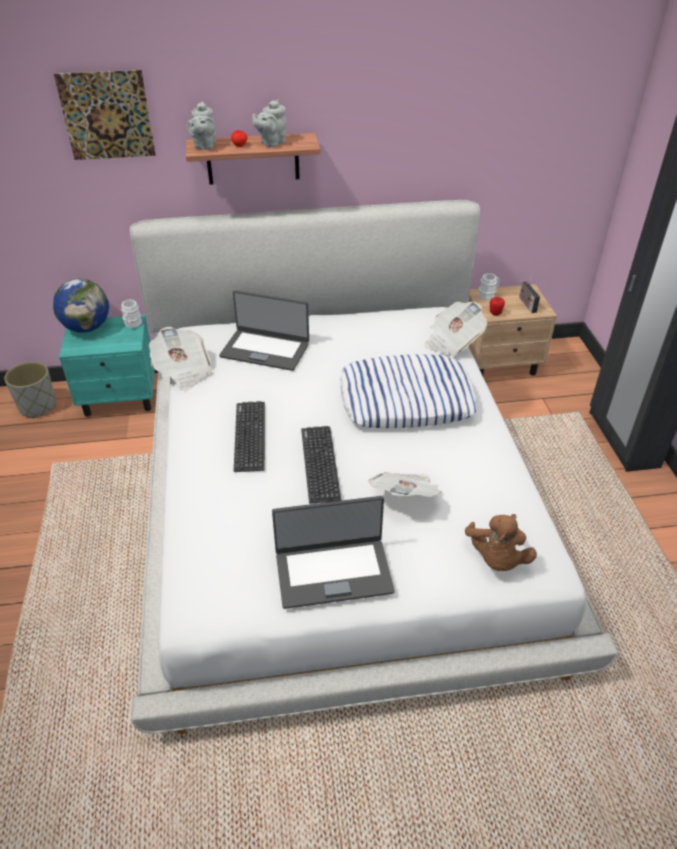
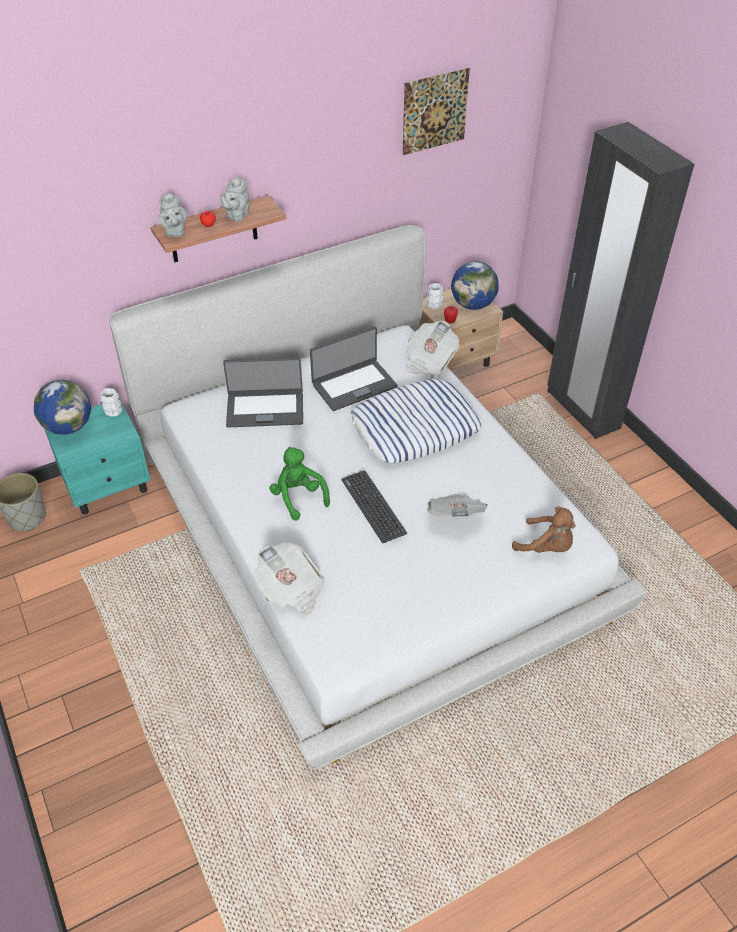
camera: 20 degrees left, 5 degrees up
picture [54,70,156,160] -> picture moved to [402,68,470,155]
newspaper [149,327,212,390] -> newspaper moved to [254,543,325,615]
keyboard [234,401,265,472] -> green plush toy [269,447,330,521]
laptop [272,496,395,609] -> laptop moved to [310,327,398,411]
brown plush toy [465,514,537,571] -> brown plush toy turned 45 degrees counterclockwise [512,506,576,553]
radio [519,279,540,313] -> globe [451,261,499,310]

